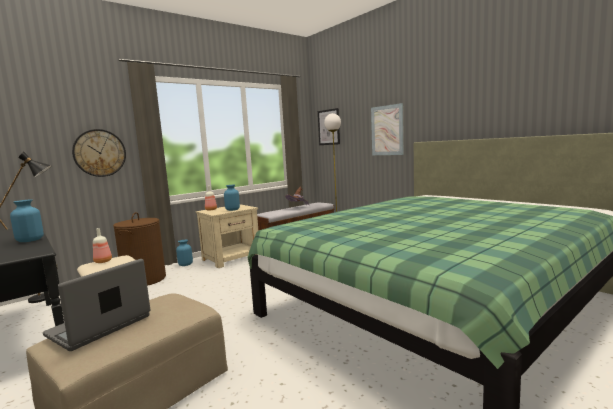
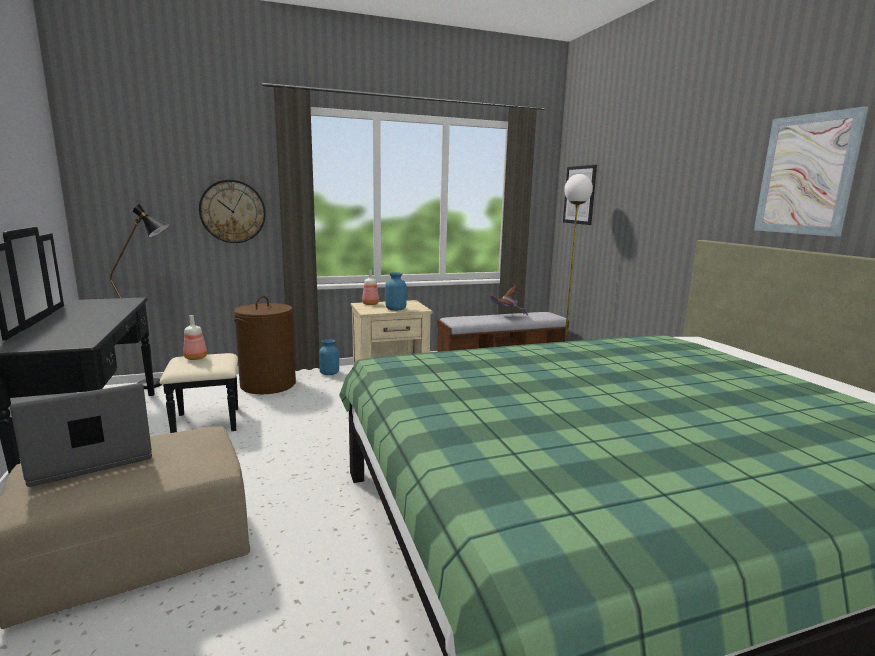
camera: 20 degrees right, 5 degrees up
blue vase [10,199,44,242] -> none
picture [371,103,404,155] -> picture moved to [754,106,868,237]

